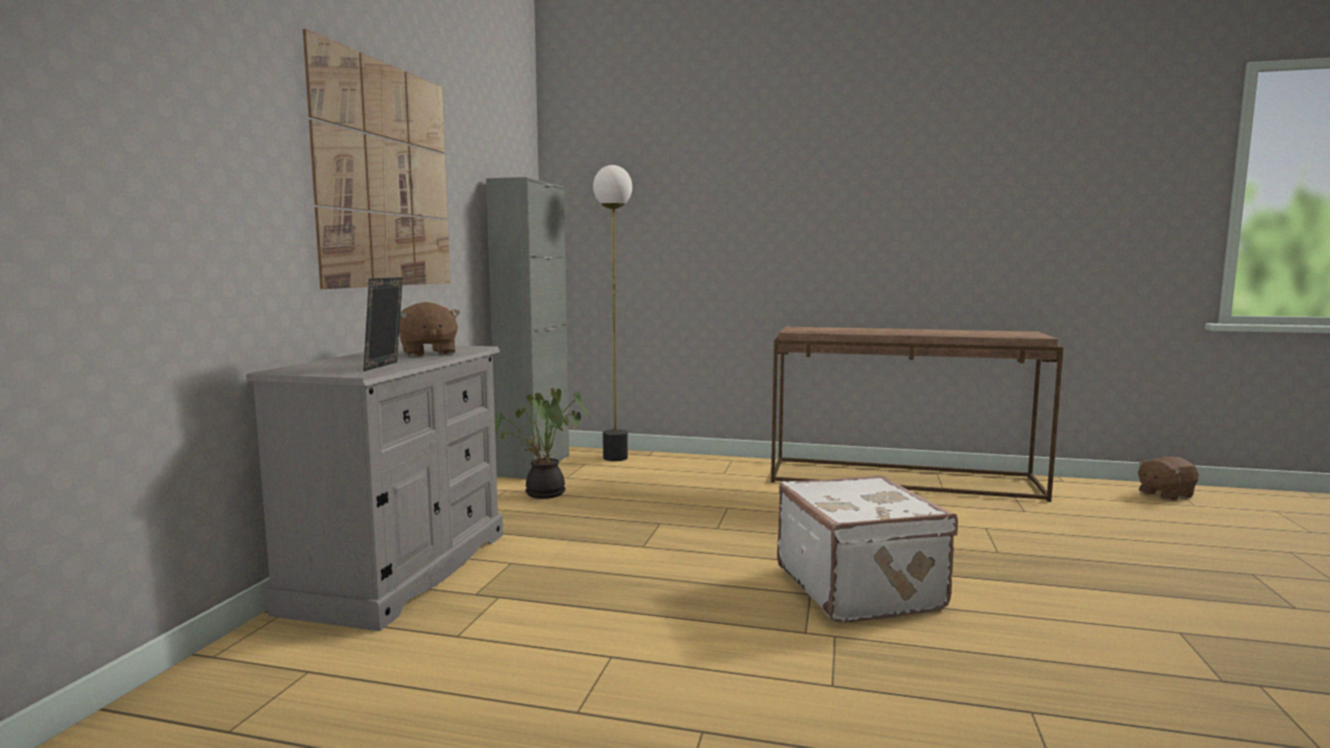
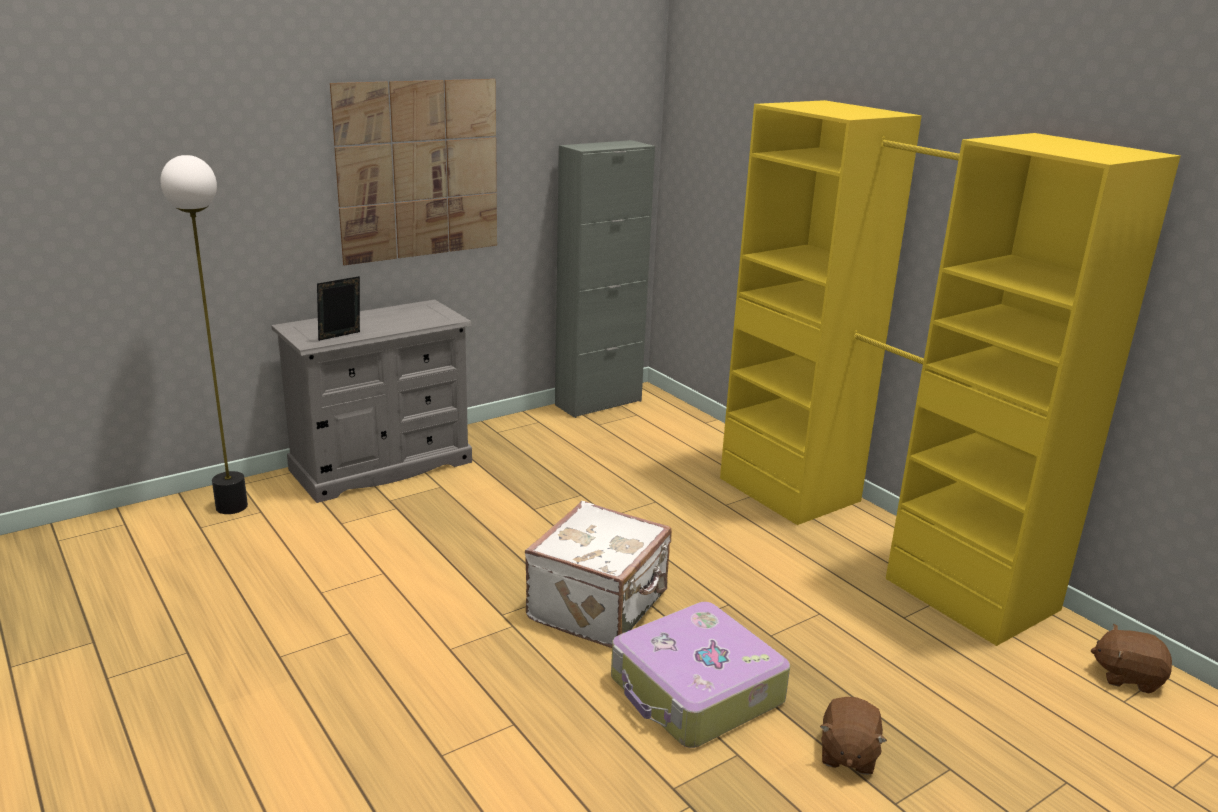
camera: 40 degrees right, 15 degrees up
brown plush toy [399,302,461,357] -> brown plush toy moved to [820,697,887,775]
potted plant [495,388,588,499] -> none
floor lamp [593,165,632,461] -> floor lamp moved to [160,155,248,514]
brown console table [771,327,1063,502] -> yellow wardrobe [720,100,1180,646]
none -> suitcase [611,602,790,748]

